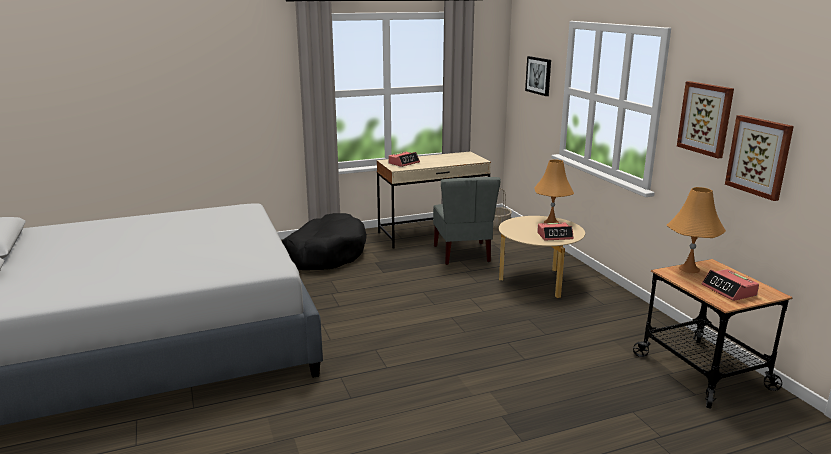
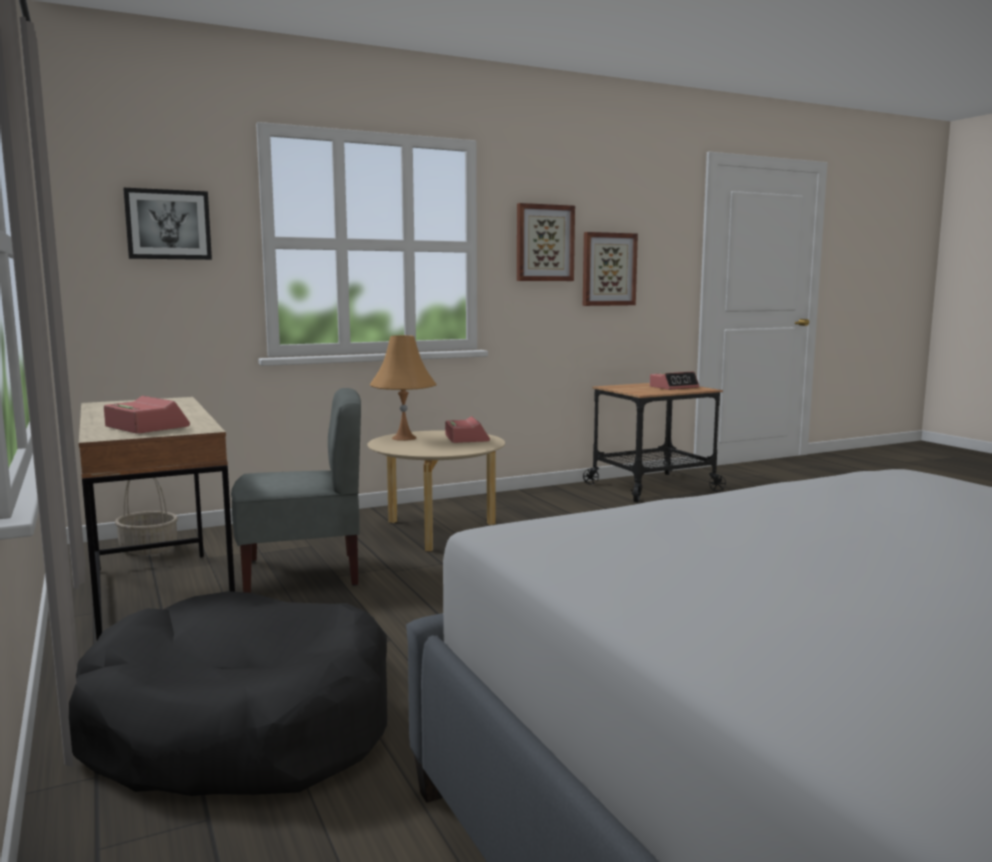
camera: 95 degrees left, 10 degrees down
orange table lamp [667,187,726,273] -> none

